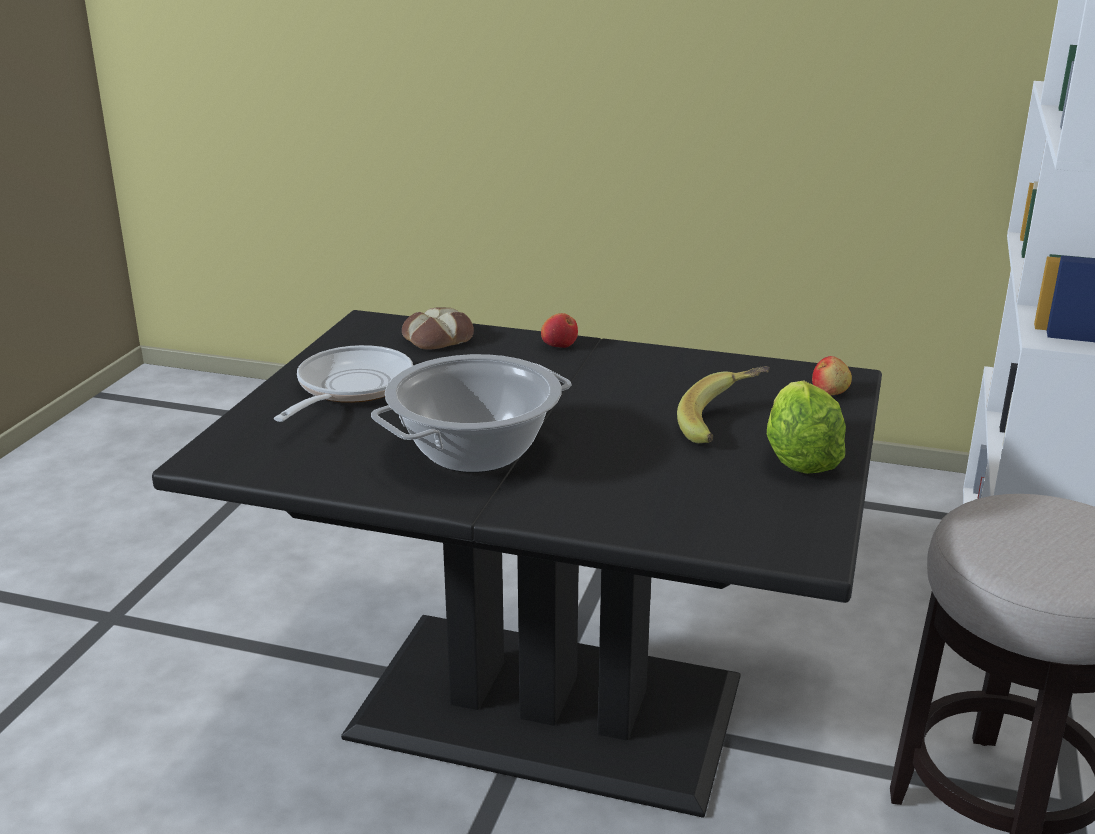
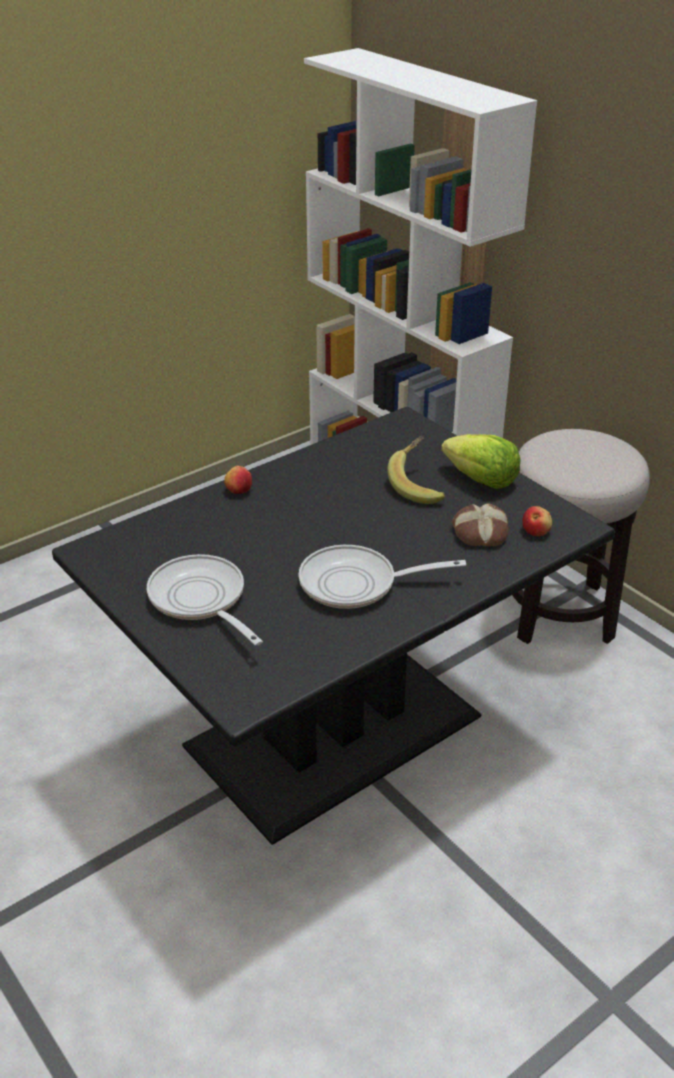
camera: 55 degrees left, 10 degrees up
cooking pot [371,354,571,473] -> frying pan [299,545,466,609]
bread [402,307,474,350] -> bread moved to [452,503,509,546]
apple [812,356,852,395] -> apple moved to [522,506,552,536]

